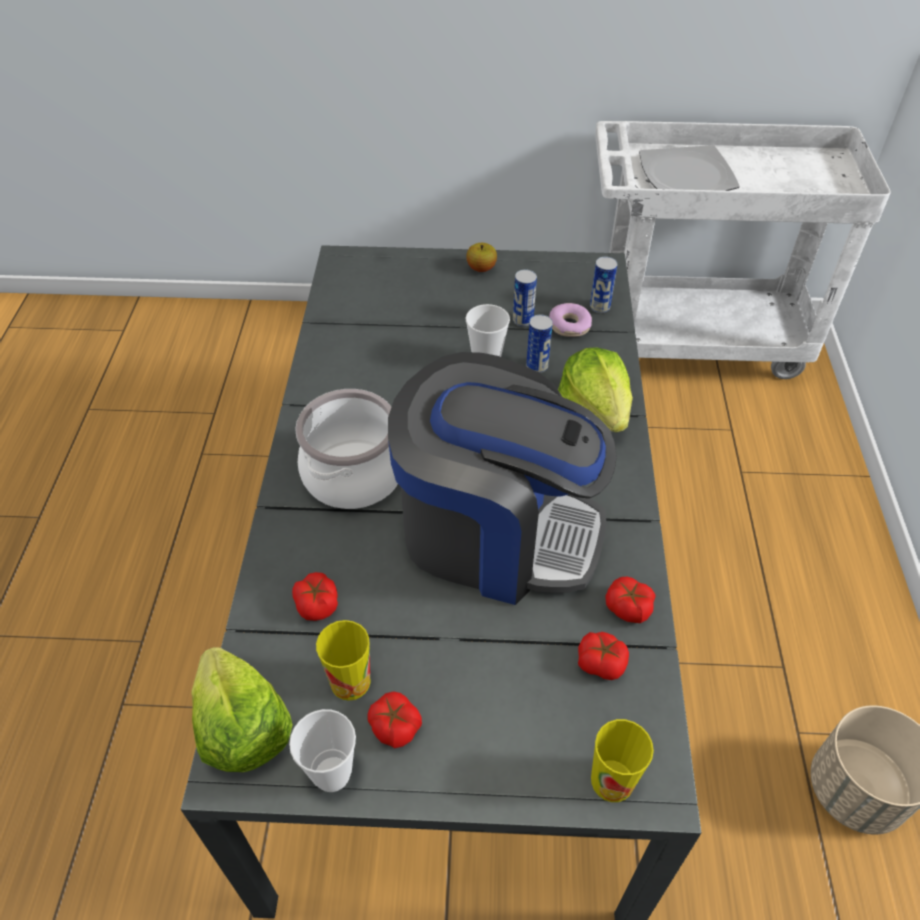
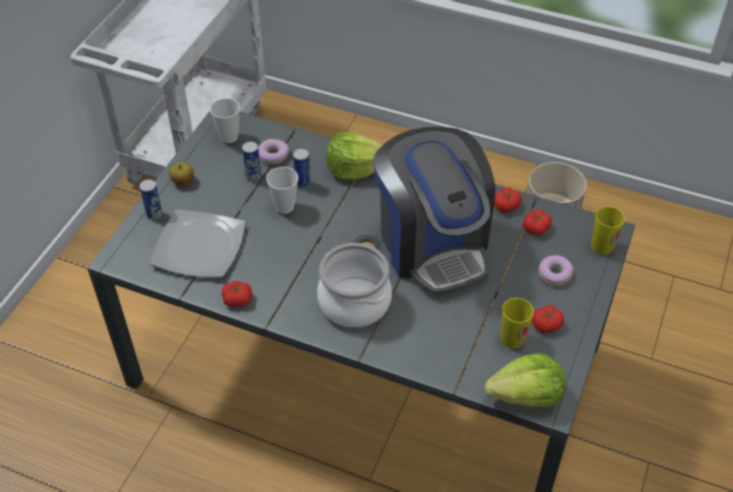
camera: 70 degrees left, 0 degrees up
cup [289,709,356,792] -> cup moved to [210,98,240,143]
tomato [292,572,338,621] -> tomato moved to [221,281,252,307]
coffee machine [388,352,617,605] -> coffee machine turned 120 degrees clockwise [373,127,495,295]
can [590,256,618,313] -> can moved to [139,179,163,220]
plate [639,145,740,191] -> plate moved to [150,209,246,278]
none -> donut [538,255,574,286]

